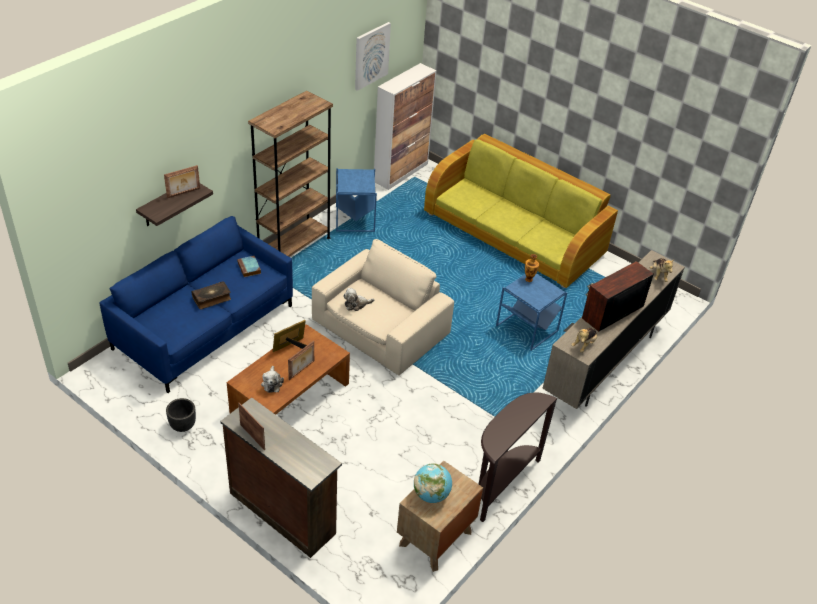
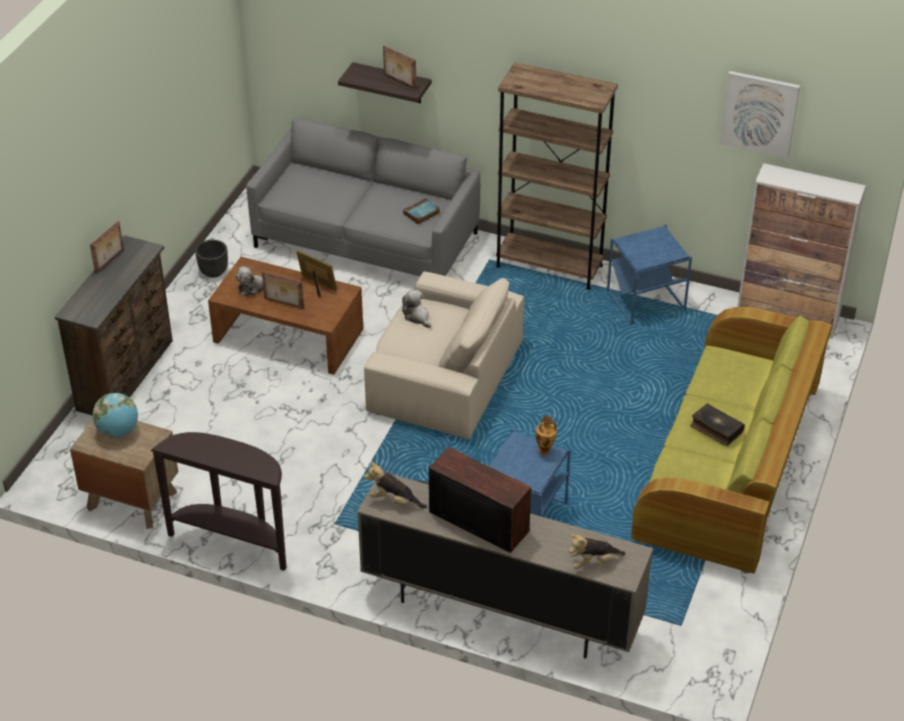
camera: 75 degrees right, 0 degrees up
blue sofa [99,216,293,393] -> grey sofa [246,118,480,276]
book [192,282,231,310] -> book moved to [690,403,745,446]

